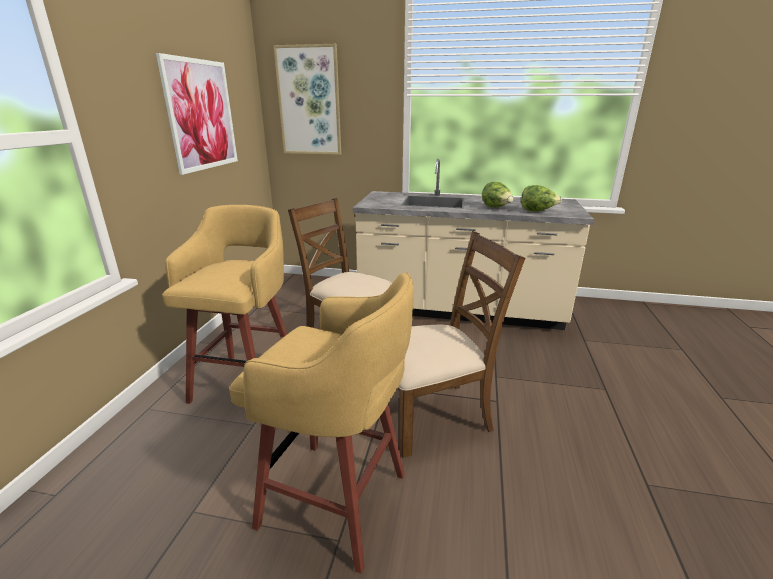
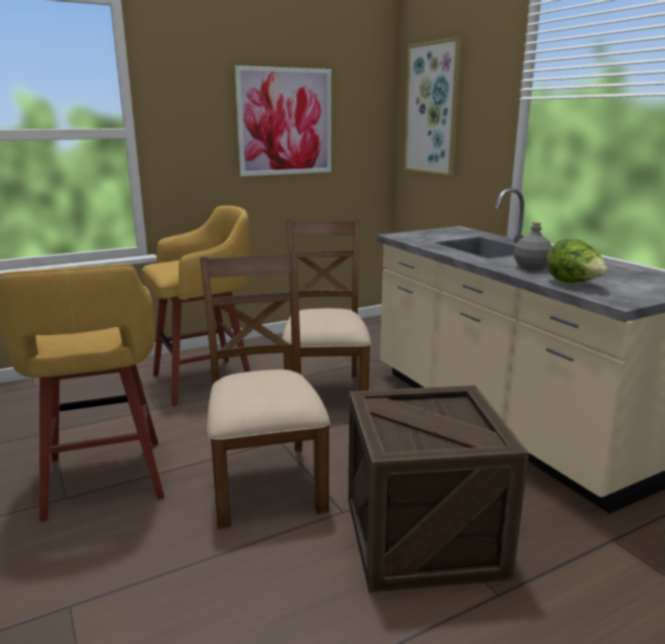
camera: 50 degrees right, 5 degrees down
brown chair [398,231,525,458] -> brown chair turned 135 degrees counterclockwise [200,252,330,529]
lettuce [482,182,513,207] -> grey bottle [514,222,552,271]
none -> crate [348,385,529,593]

